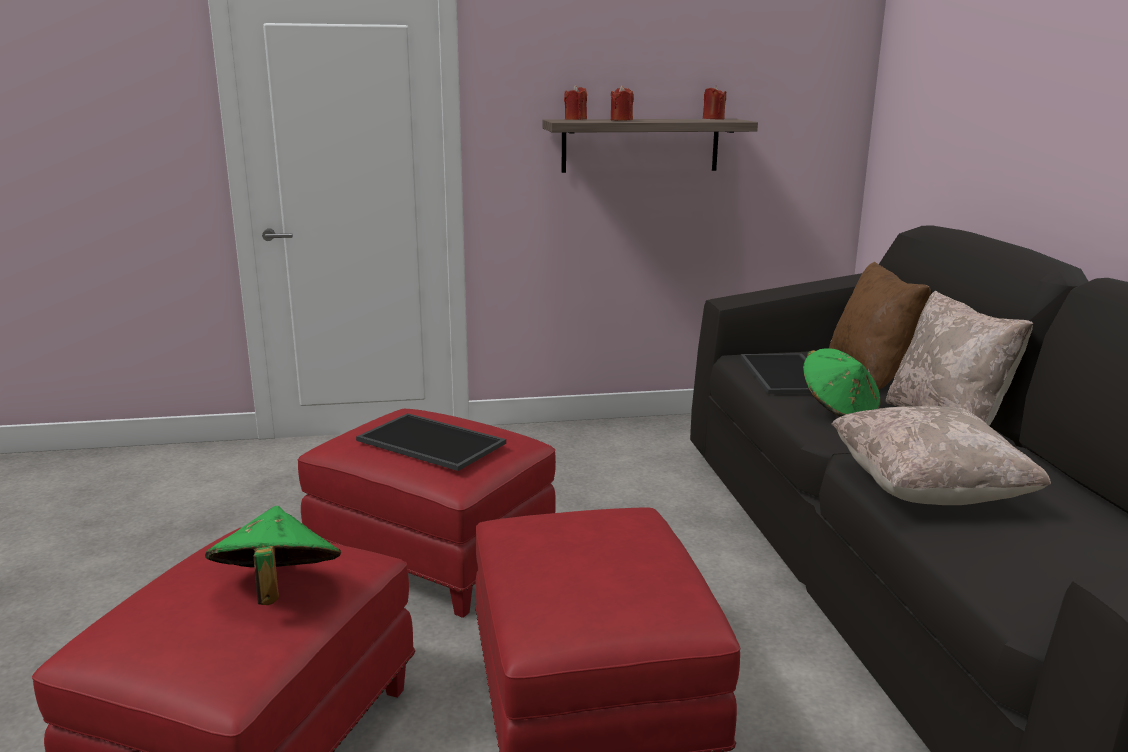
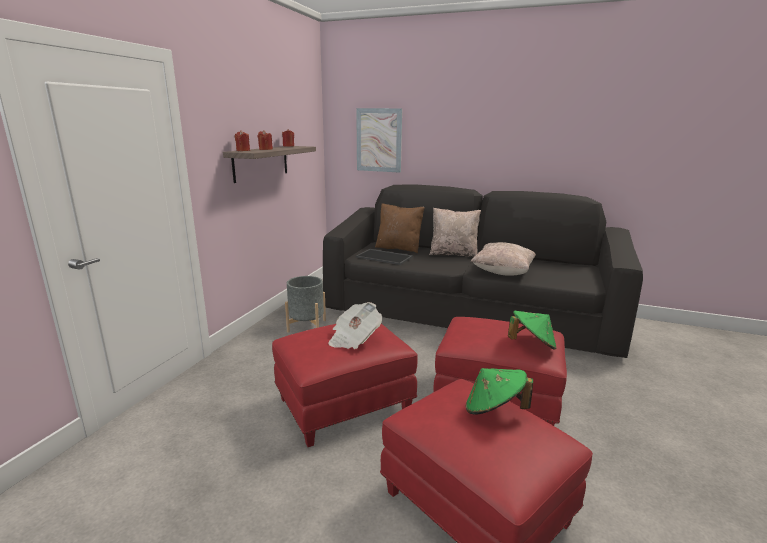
camera: 60 degrees left, 0 degrees up
tray [356,413,506,471] -> newspaper [328,302,382,349]
green hat [803,348,881,417] -> green hat moved to [508,311,557,349]
none -> grey planter [285,276,326,333]
none -> picture [356,108,402,173]

